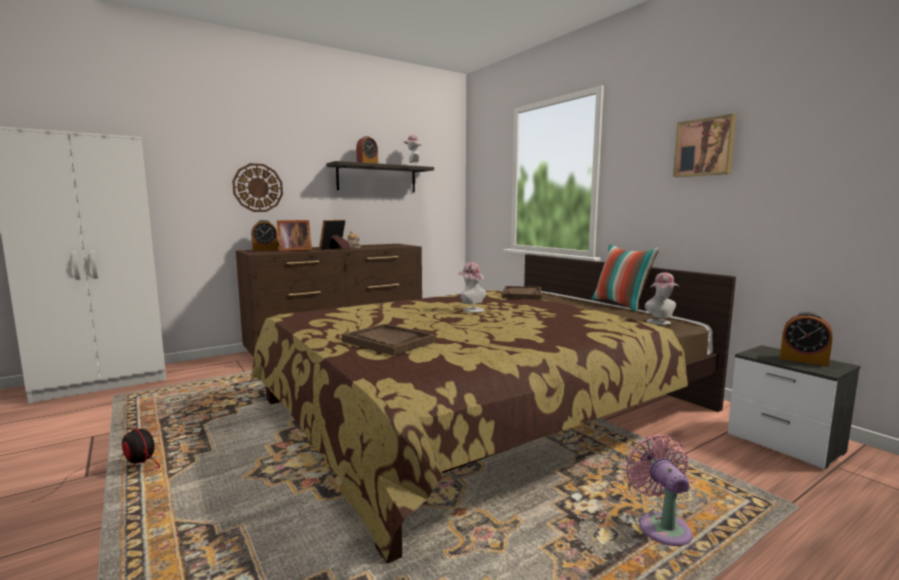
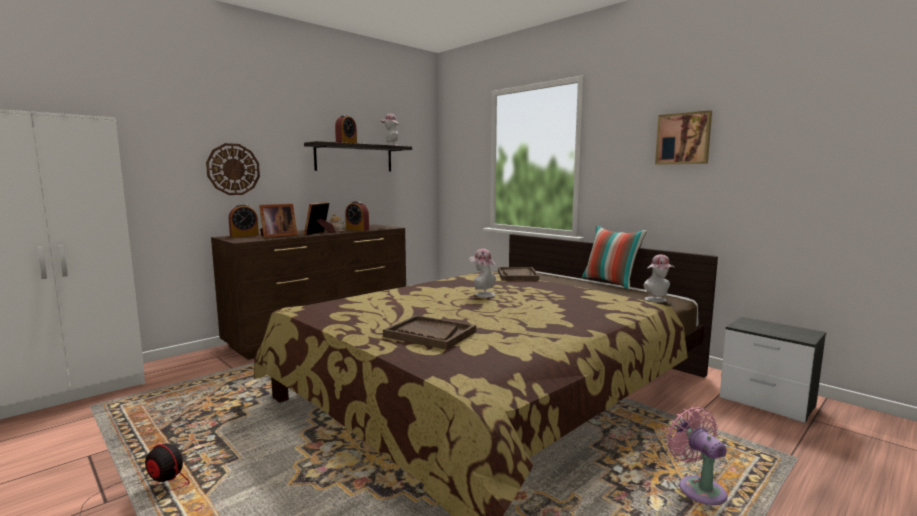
camera: 10 degrees left, 0 degrees up
alarm clock [780,312,833,367] -> alarm clock moved to [345,201,369,231]

